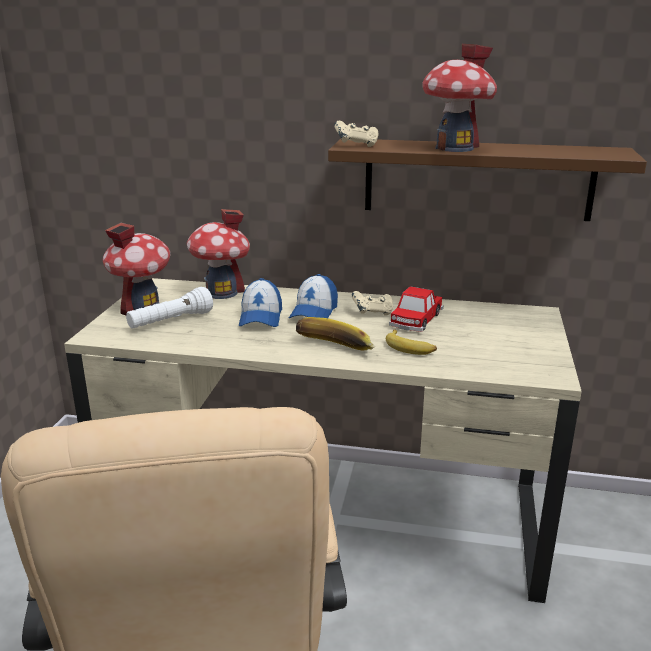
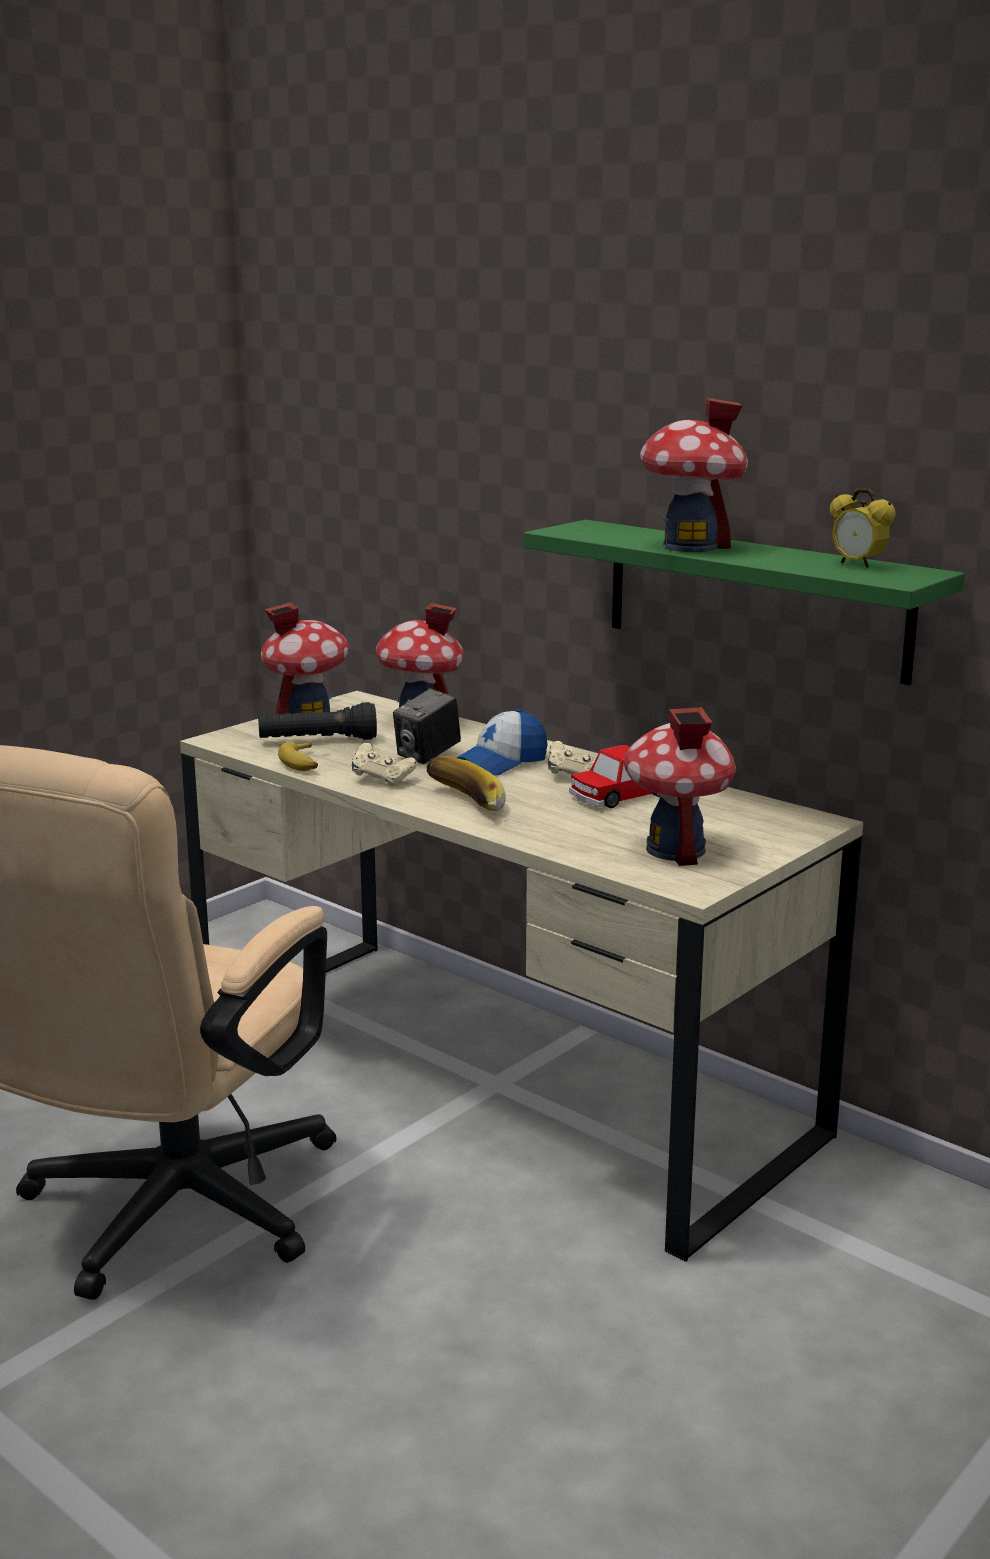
camera: 30 degrees right, 5 degrees down
white flashlight [126,287,213,329] -> black flashlight [258,702,377,740]
cap [239,278,282,327] -> camera [393,688,461,764]
brown shelf [328,139,647,221] -> green shelf [524,520,965,685]
beige game controller [334,121,379,147] -> beige game controller moved to [352,743,417,787]
banana [386,330,437,355] -> banana moved to [278,742,318,771]
none -> toy house [623,707,736,866]
none -> alarm clock [830,488,896,568]

